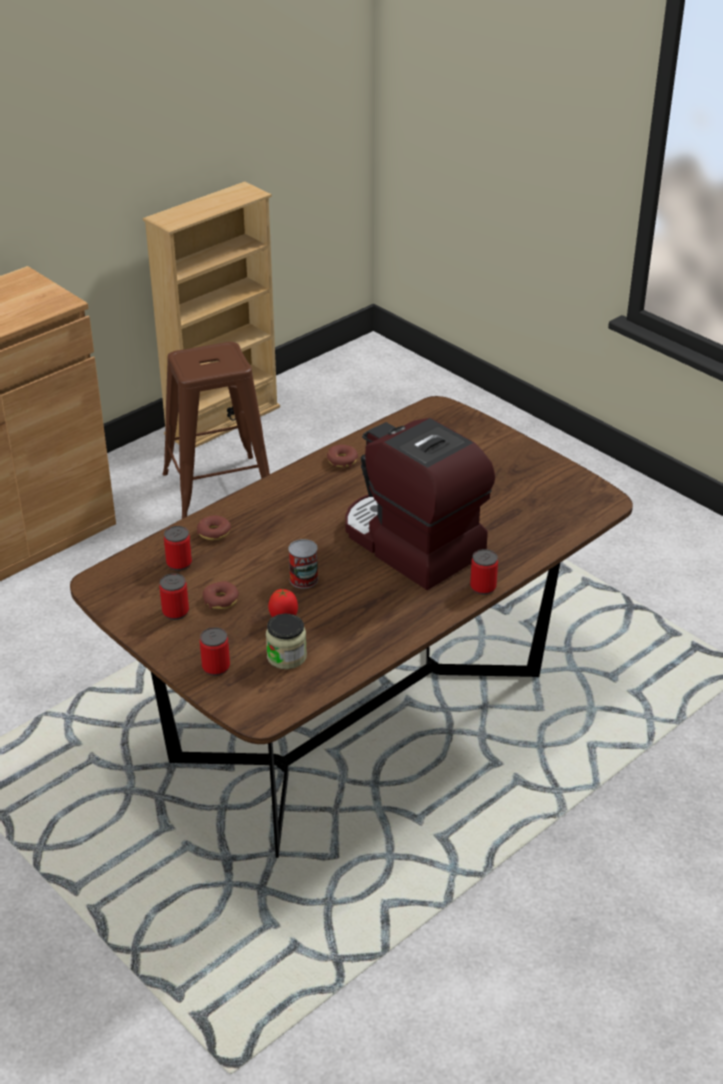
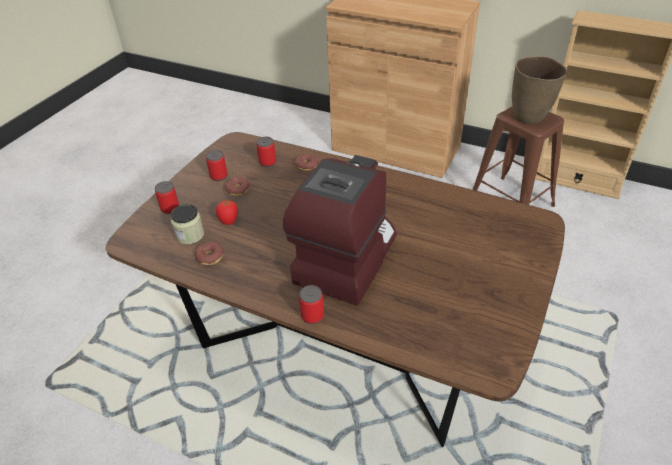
camera: 70 degrees right, 5 degrees up
can [288,539,318,588] -> none
donut [327,445,358,467] -> donut moved to [195,242,224,265]
none -> brown vase [512,56,567,124]

